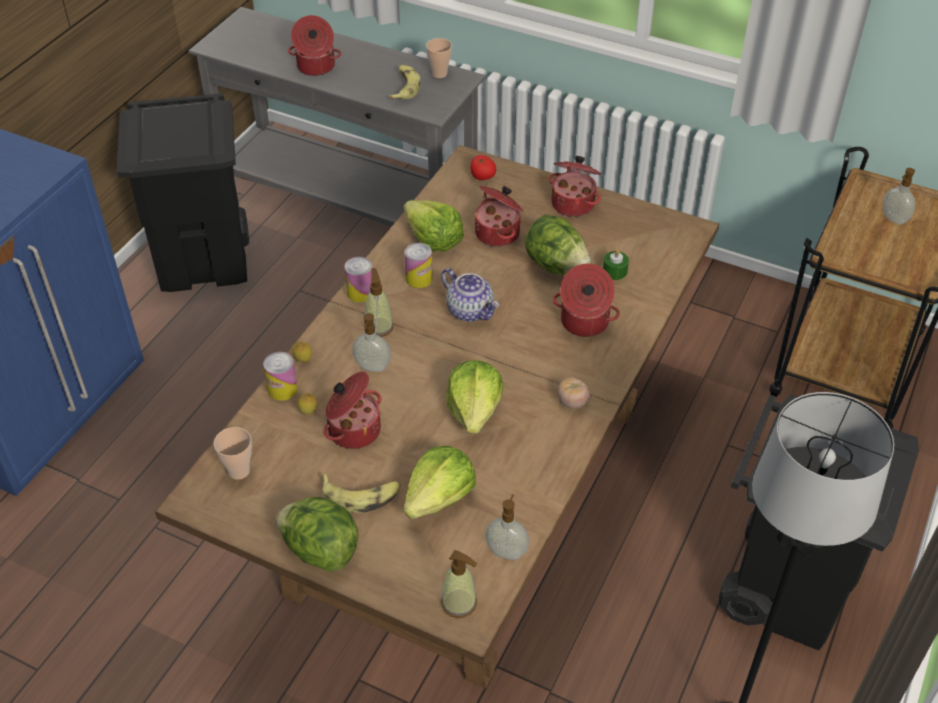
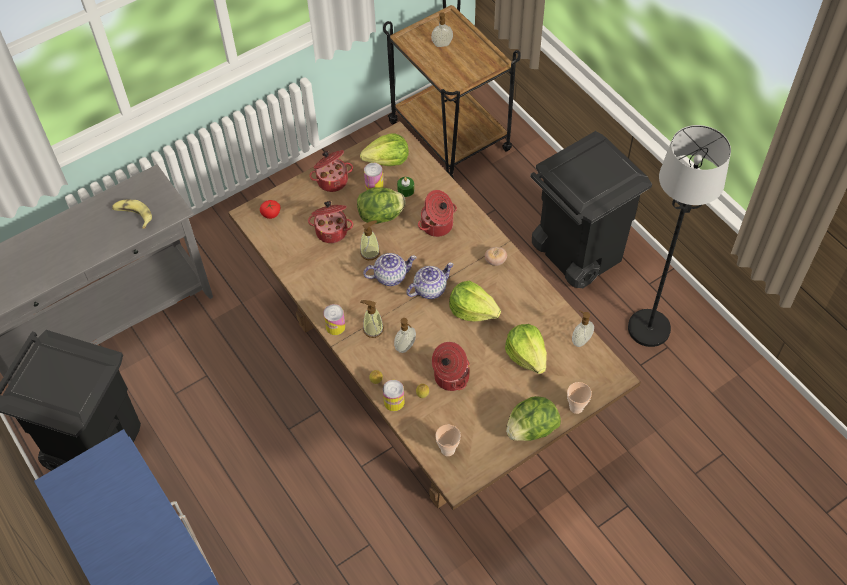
camera: 60 degrees left, 10 degrees up
cooking pot [288,15,341,76] -> none
banana [322,473,400,513] -> none
lettuce [404,200,464,251] -> lettuce moved to [360,133,409,166]
can [404,243,433,288] -> can moved to [364,163,383,190]
cup [426,38,452,78] -> cup moved to [567,382,592,414]
soap dispenser [441,550,477,618] -> soap dispenser moved to [360,221,380,260]
none -> teapot [406,263,454,299]

